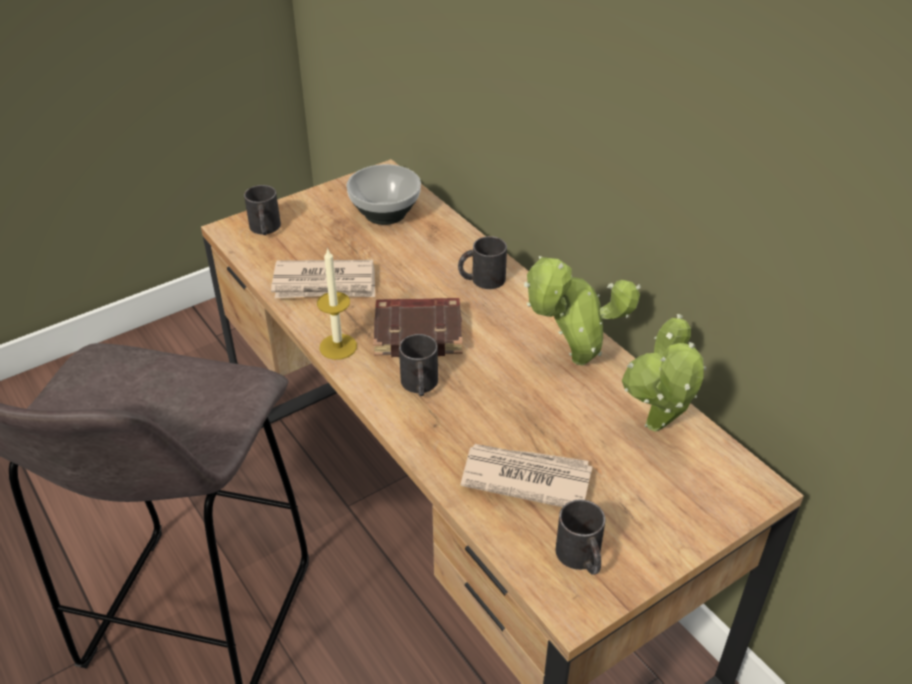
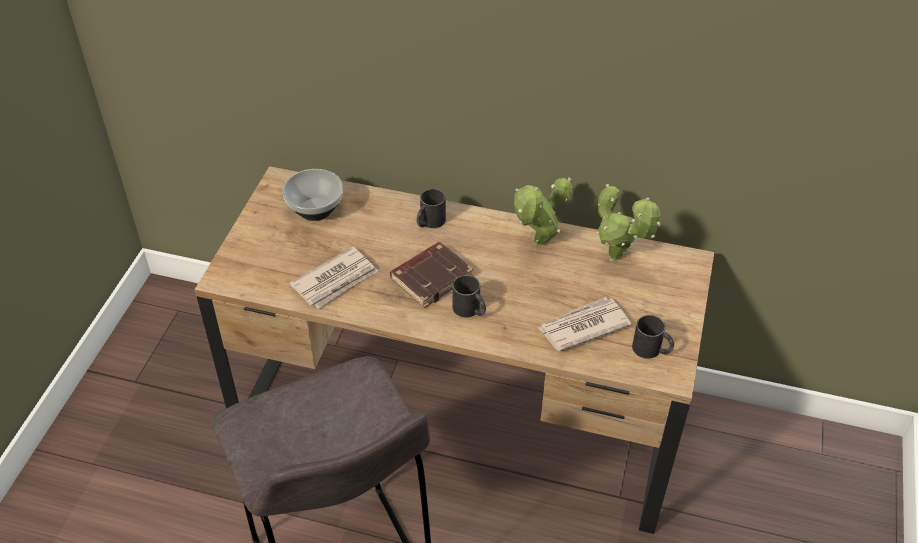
camera: 40 degrees left, 5 degrees up
black mug [244,185,281,235] -> none
candle [317,248,357,360] -> none

